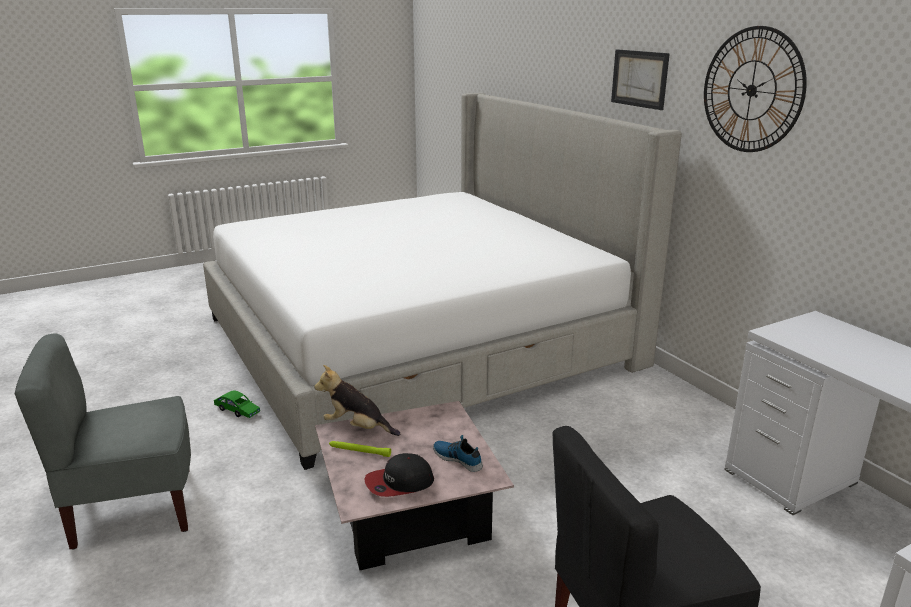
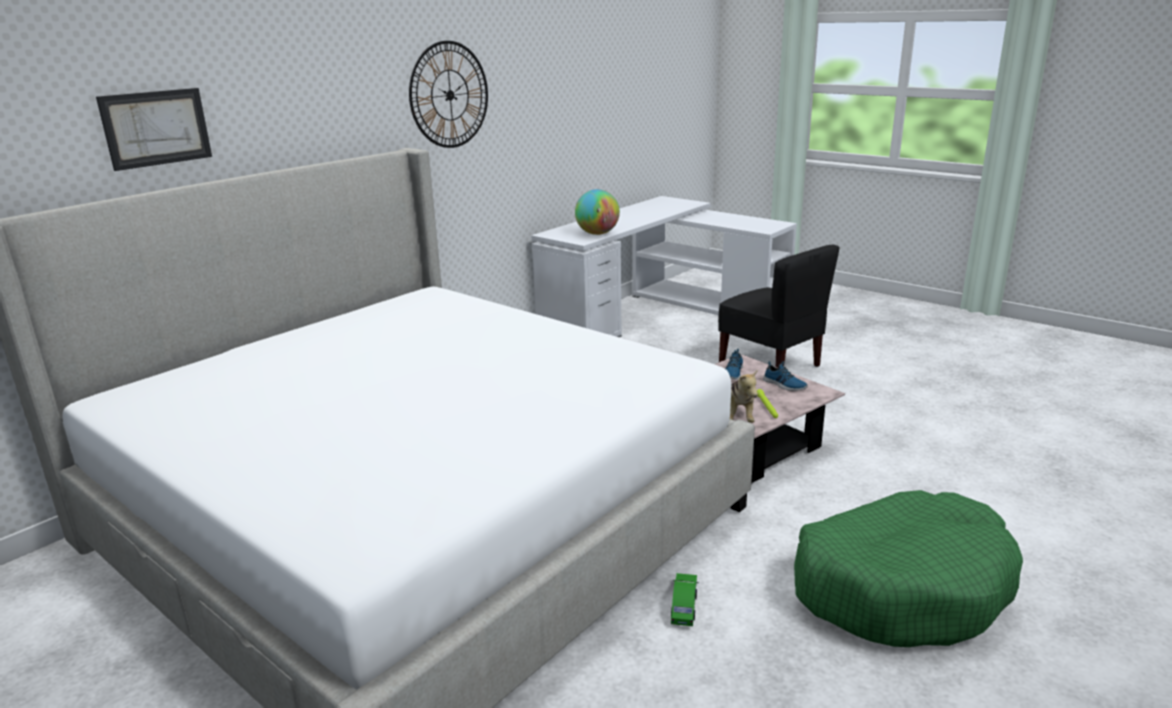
camera: 110 degrees left, 0 degrees up
grey chair [15,333,191,550] -> green dog bed [794,490,1023,647]
cap [364,453,434,497] -> shoe [763,361,808,391]
picture [611,49,670,110] -> picture moved to [96,88,212,171]
none -> globe [575,189,620,235]

